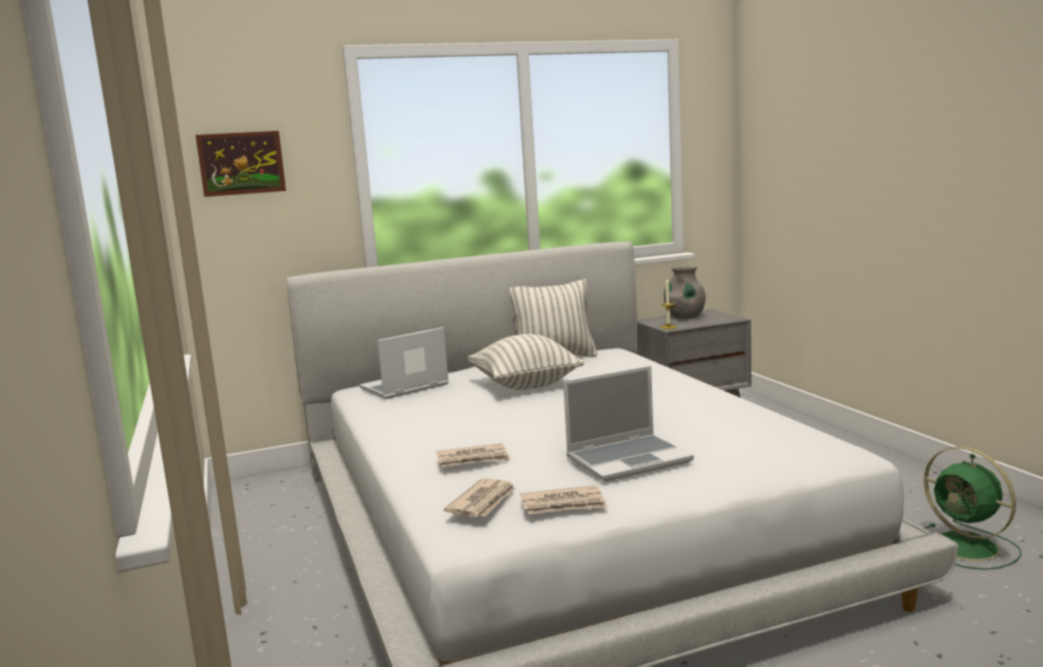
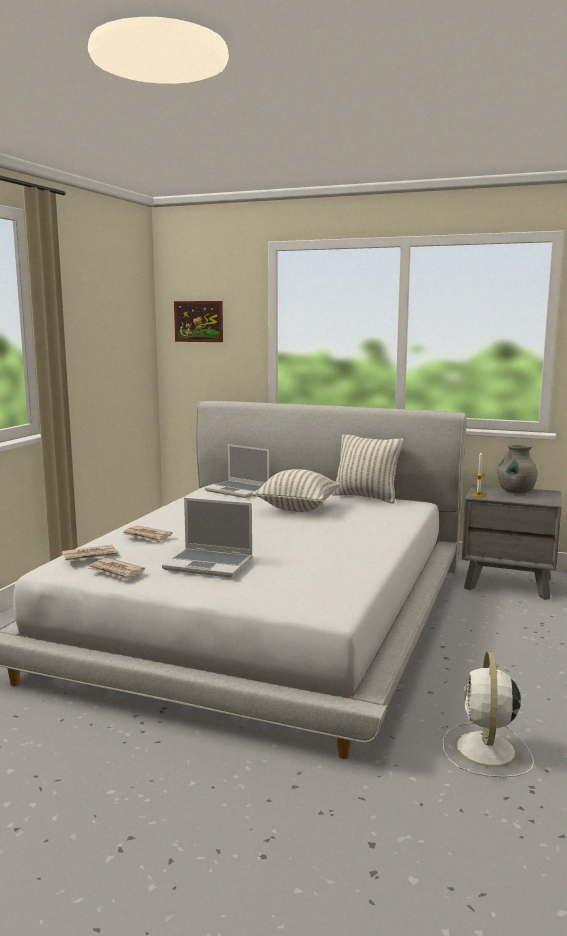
camera: 40 degrees right, 0 degrees up
laptop [359,327,449,399] -> laptop turned 150 degrees counterclockwise [205,444,269,498]
green fan [924,446,1022,570] -> white fan [443,651,534,777]

